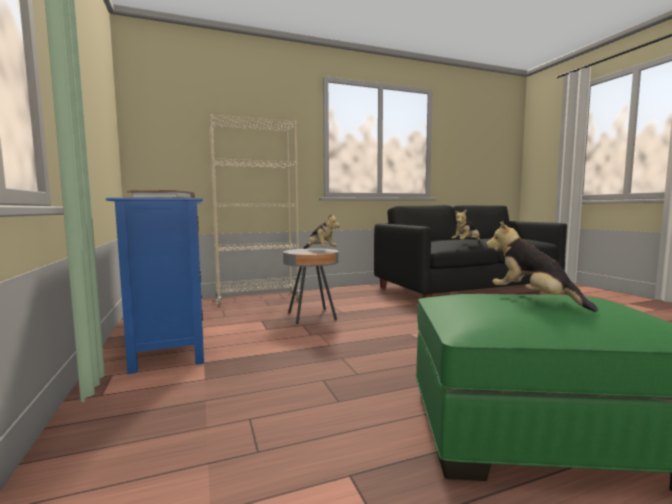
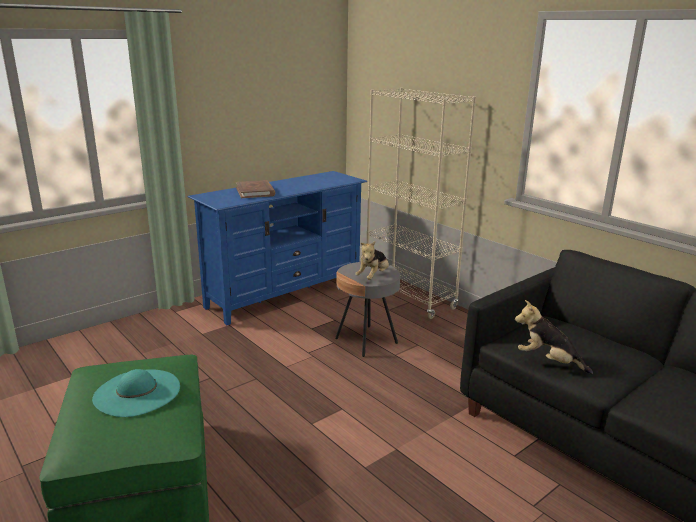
camera: 70 degrees right, 15 degrees up
plush toy [486,221,598,312] -> turquoise hat [92,369,180,417]

